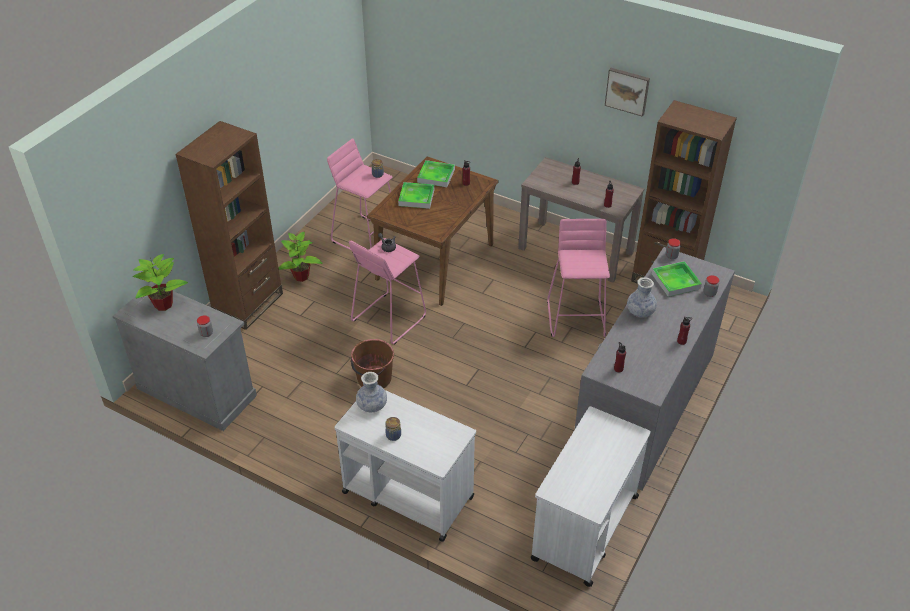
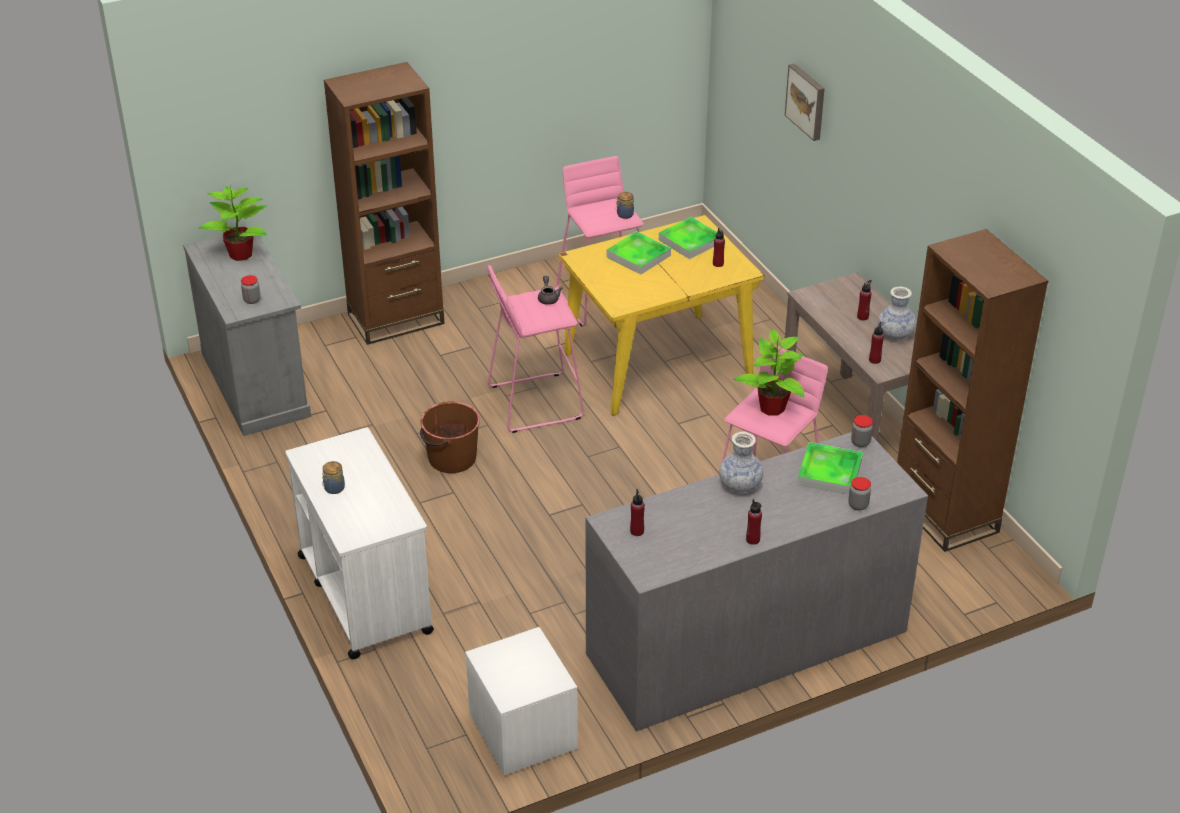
camera: 35 degrees right, 5 degrees down
potted plant [279,232,323,282] -> potted plant moved to [734,329,804,416]
vase [356,372,387,412] -> vase moved to [878,287,917,340]
brown dining table [367,156,499,306] -> yellow dining table [558,215,764,415]
white cart [530,406,651,587] -> white nightstand [465,627,577,776]
picture [605,68,650,117] -> picture moved to [785,63,825,141]

